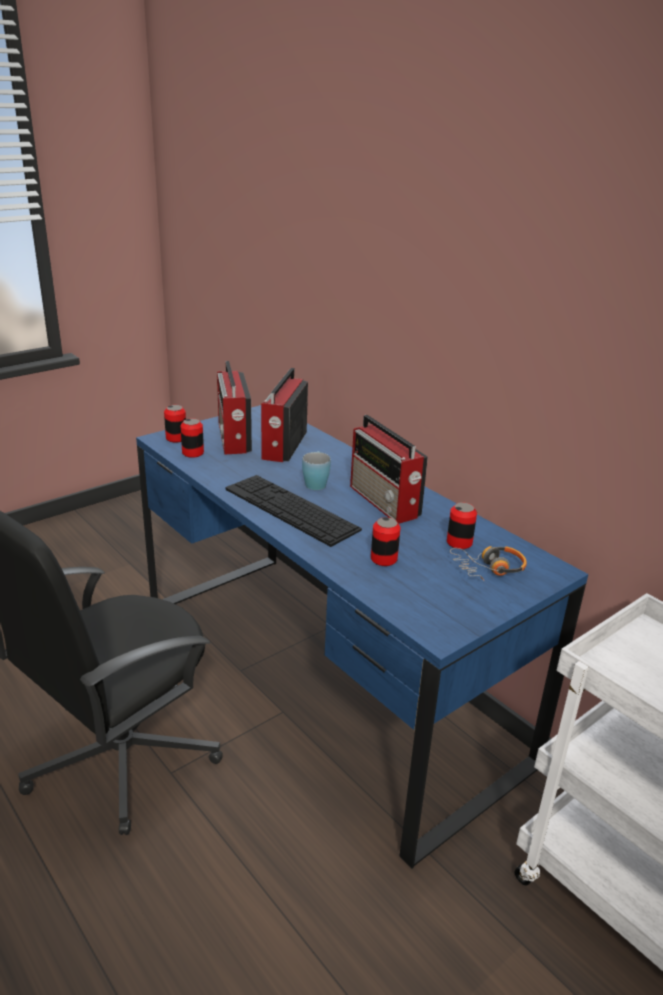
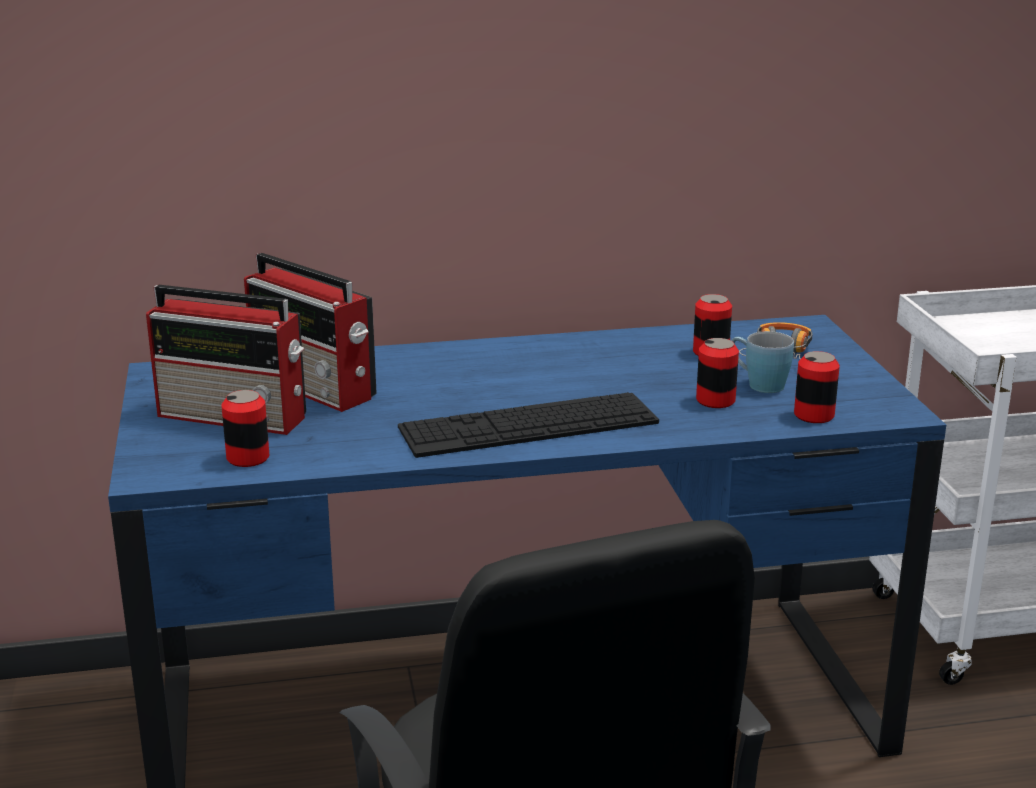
camera: 60 degrees left, 5 degrees down
can [164,405,186,443] -> can moved to [794,351,840,423]
blue mug [302,451,331,490] -> blue mug moved to [731,331,794,393]
radio [350,415,428,524] -> none

